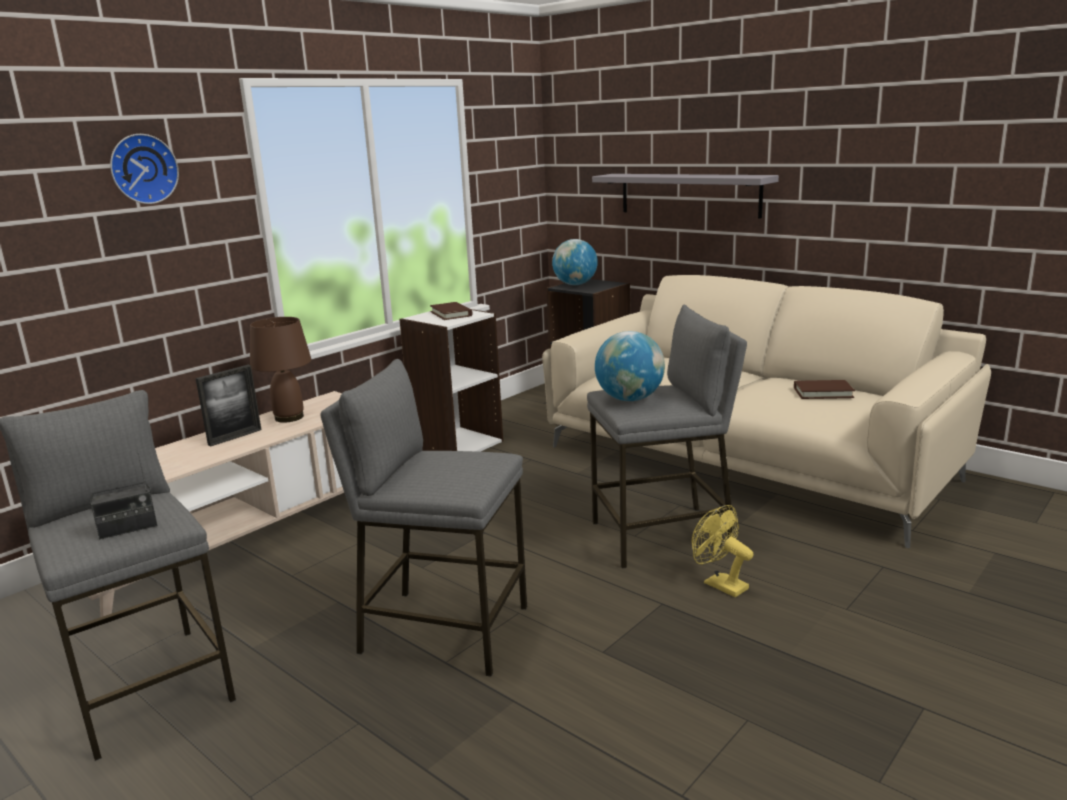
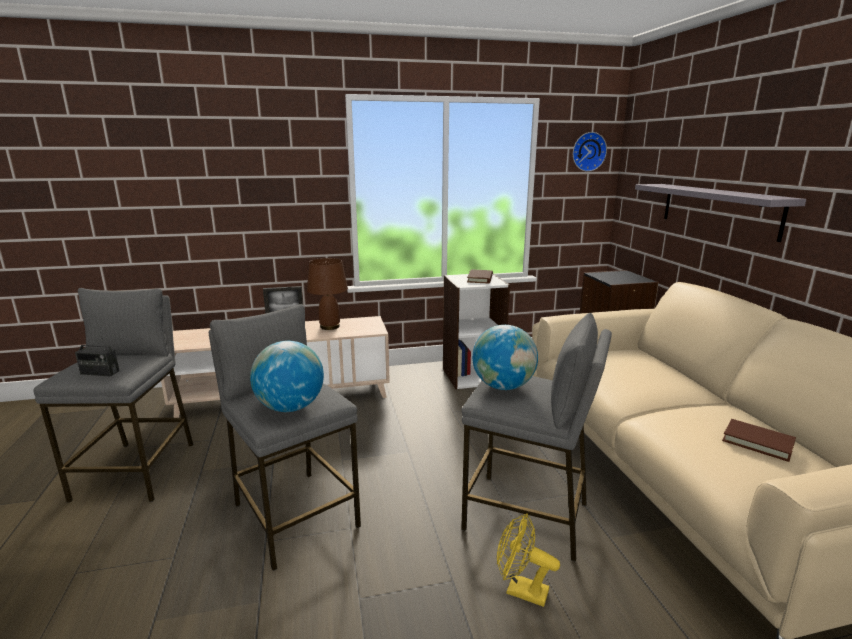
camera: 35 degrees right, 0 degrees up
wall clock [110,134,179,204] -> wall clock moved to [573,132,607,172]
globe [552,239,598,285] -> globe moved to [250,341,324,412]
yellow fan [692,505,753,597] -> yellow fan turned 60 degrees counterclockwise [497,514,560,607]

